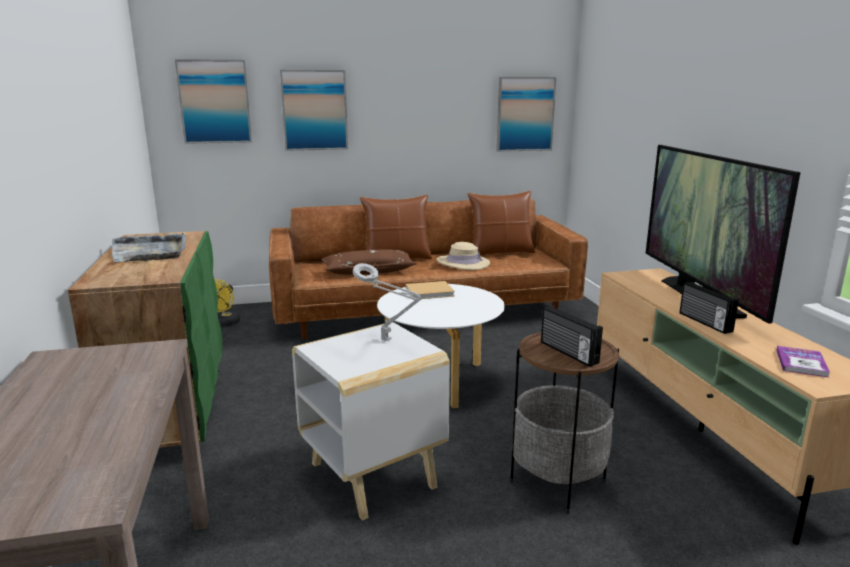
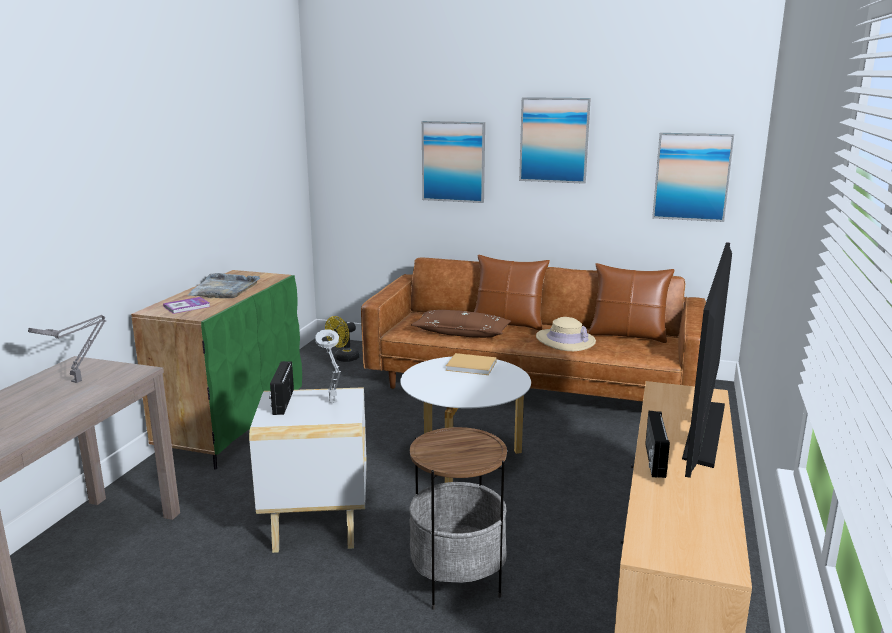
camera: 30 degrees right, 0 degrees up
picture [175,59,252,144] -> picture moved to [519,97,591,184]
radio [541,306,603,367] -> radio moved to [269,361,294,415]
book [776,346,830,378] -> book moved to [163,297,210,314]
none -> grey table lamp [28,315,106,383]

